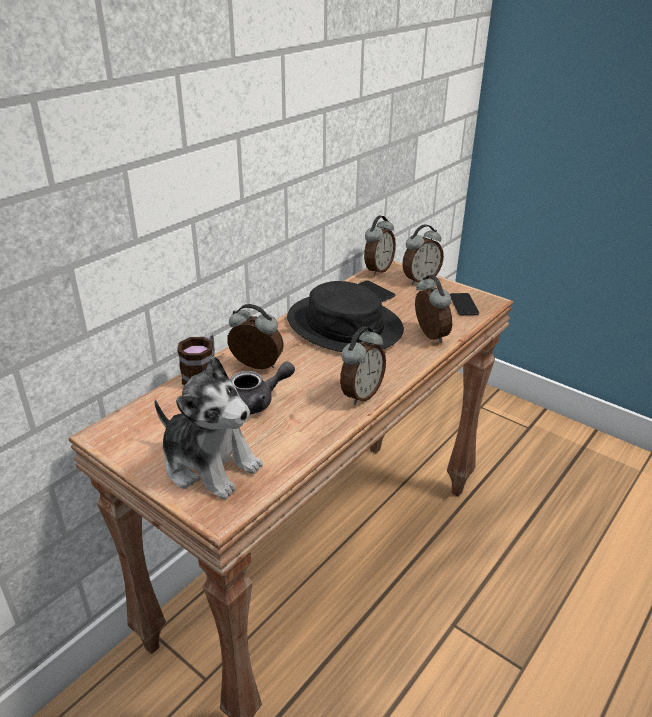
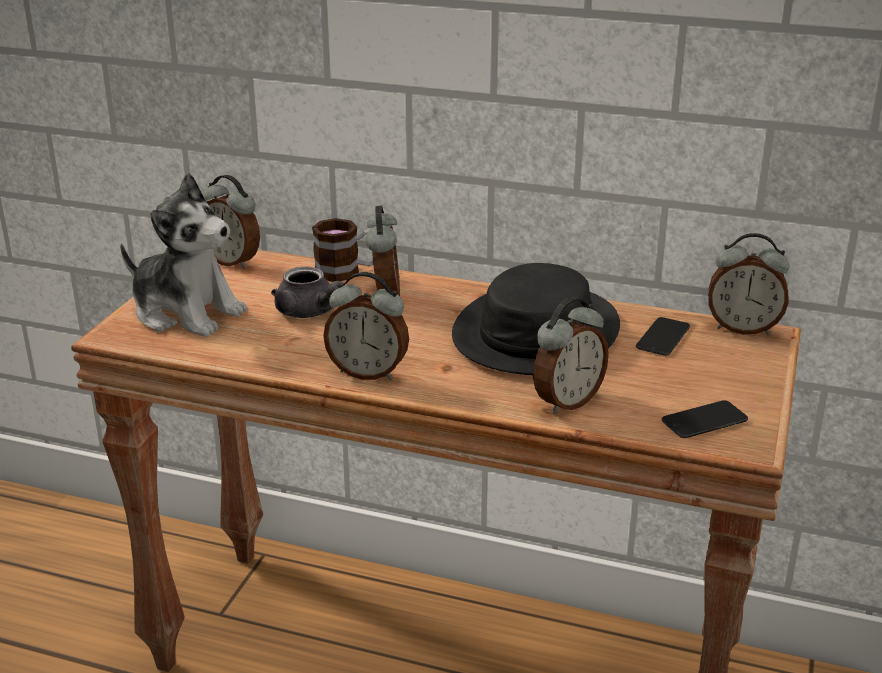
camera: 70 degrees right, 5 degrees down
plush toy [154,356,263,499] -> plush toy turned 75 degrees counterclockwise [120,173,247,337]
alarm clock [402,224,444,285] -> alarm clock moved to [202,175,260,269]

